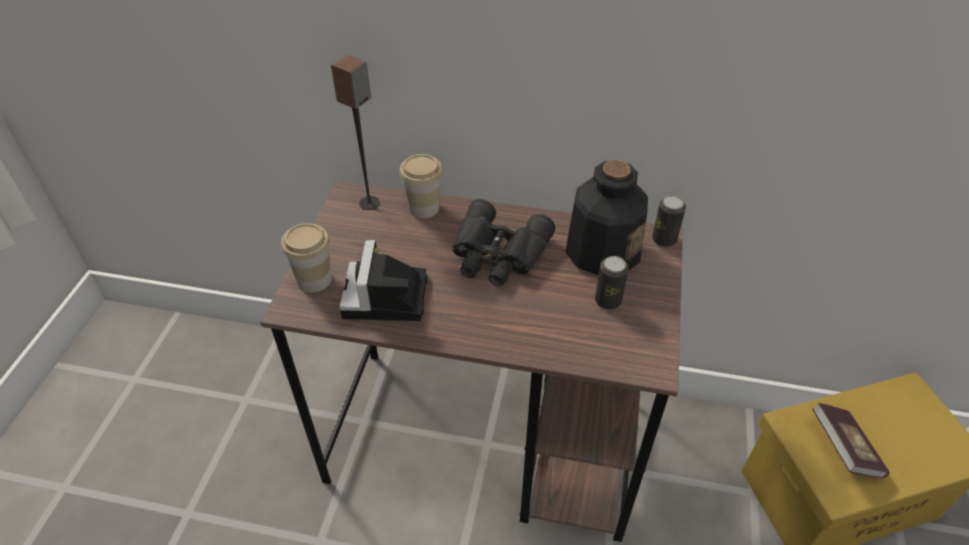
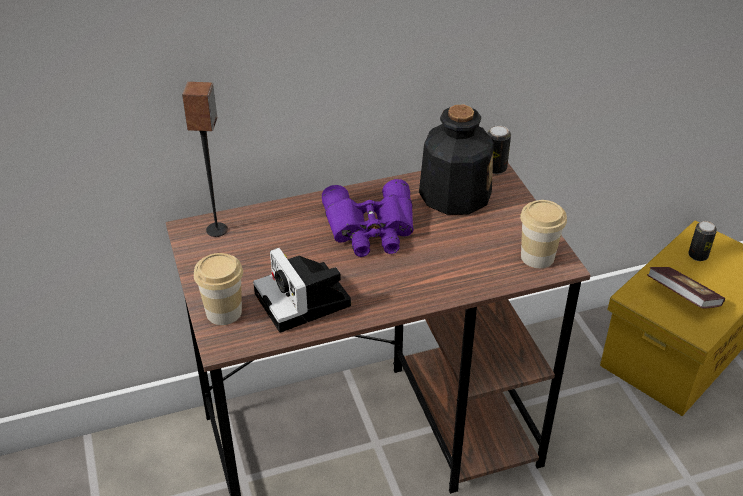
camera: 30 degrees left, 5 degrees down
cup [399,154,443,218] -> cup moved to [520,200,567,268]
black binoculars [453,199,555,286] -> purple binoculars [322,179,414,257]
can [595,256,629,309] -> can moved to [688,221,717,261]

